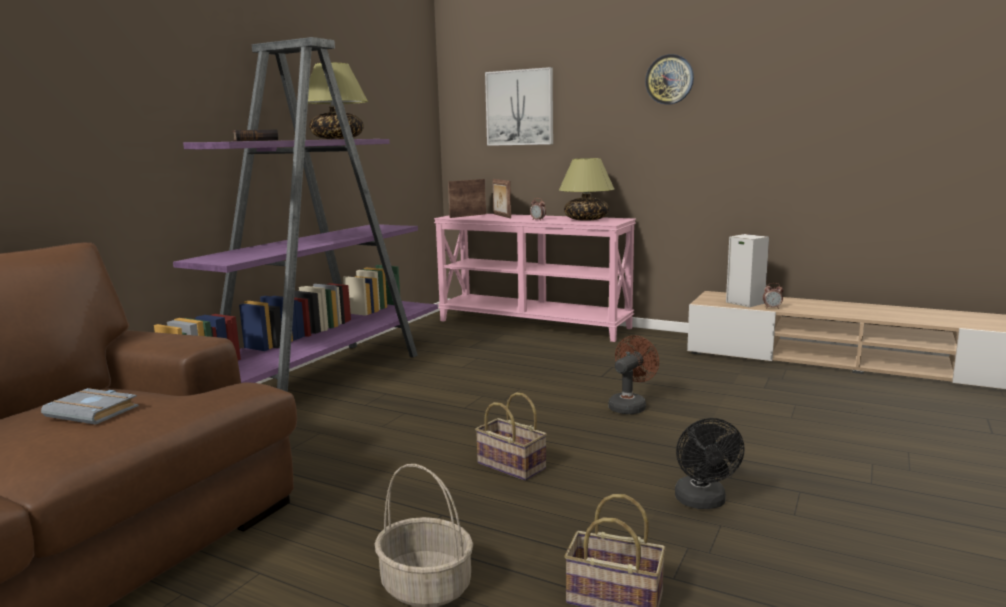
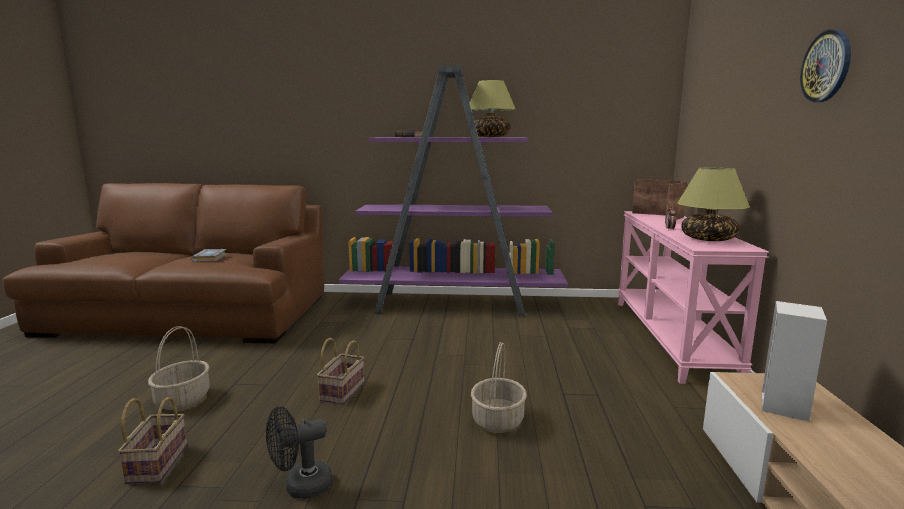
camera: 65 degrees right, 0 degrees up
picture [485,67,553,146] -> none
brown fan [608,335,659,414] -> basket [471,342,527,433]
alarm clock [763,283,784,309] -> none

